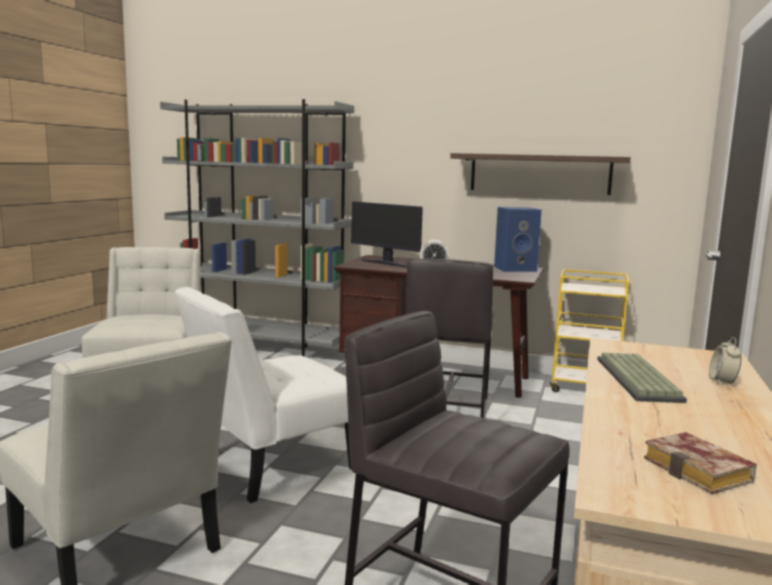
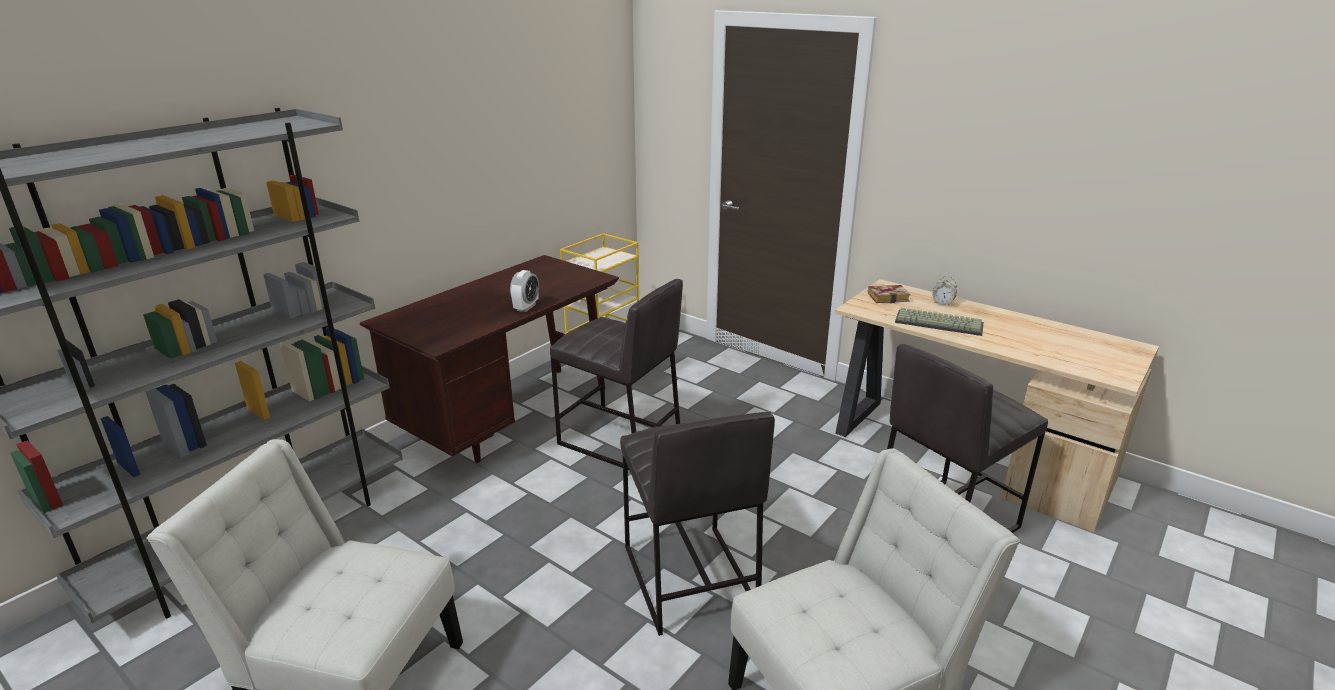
camera: 70 degrees left, 15 degrees up
white chair [175,287,351,503] -> grey stool [620,412,775,636]
monitor [351,201,423,268] -> none
shelf [450,153,631,195] -> none
blue speaker [494,207,542,272] -> none
book [644,432,757,494] -> book moved to [868,285,911,303]

